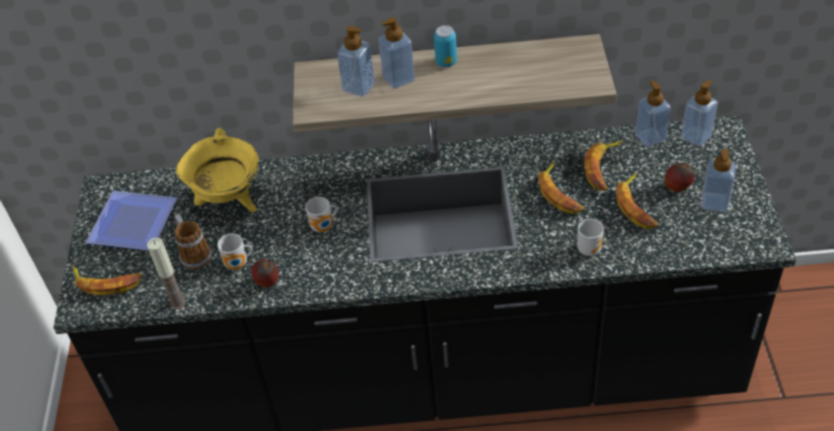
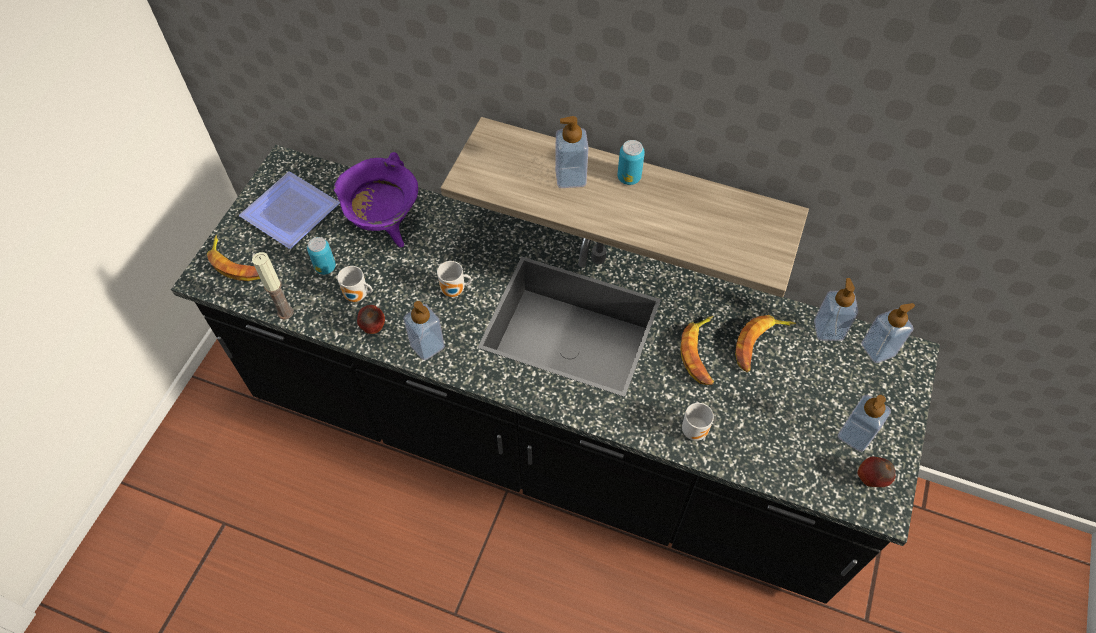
camera: 20 degrees right, 10 degrees up
mug [174,214,212,270] -> can [307,237,336,275]
yellow cooking pot [176,128,258,213] -> purple cooking pot [334,152,418,247]
soap dispenser [337,26,375,97] -> soap dispenser moved to [403,301,445,360]
banana [616,173,658,229] -> none
apple [665,163,695,192] -> apple moved to [858,457,895,487]

